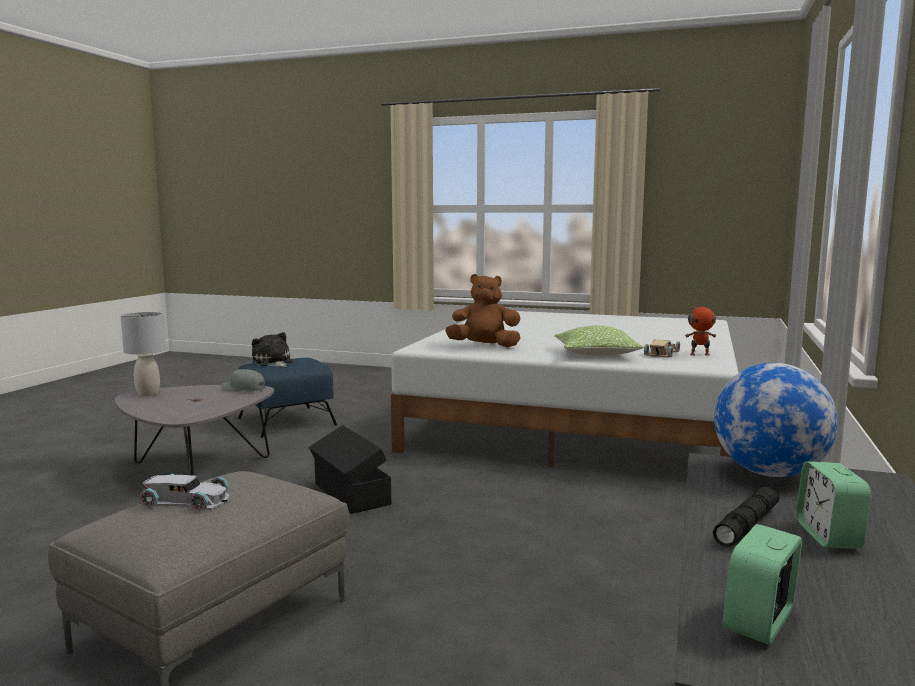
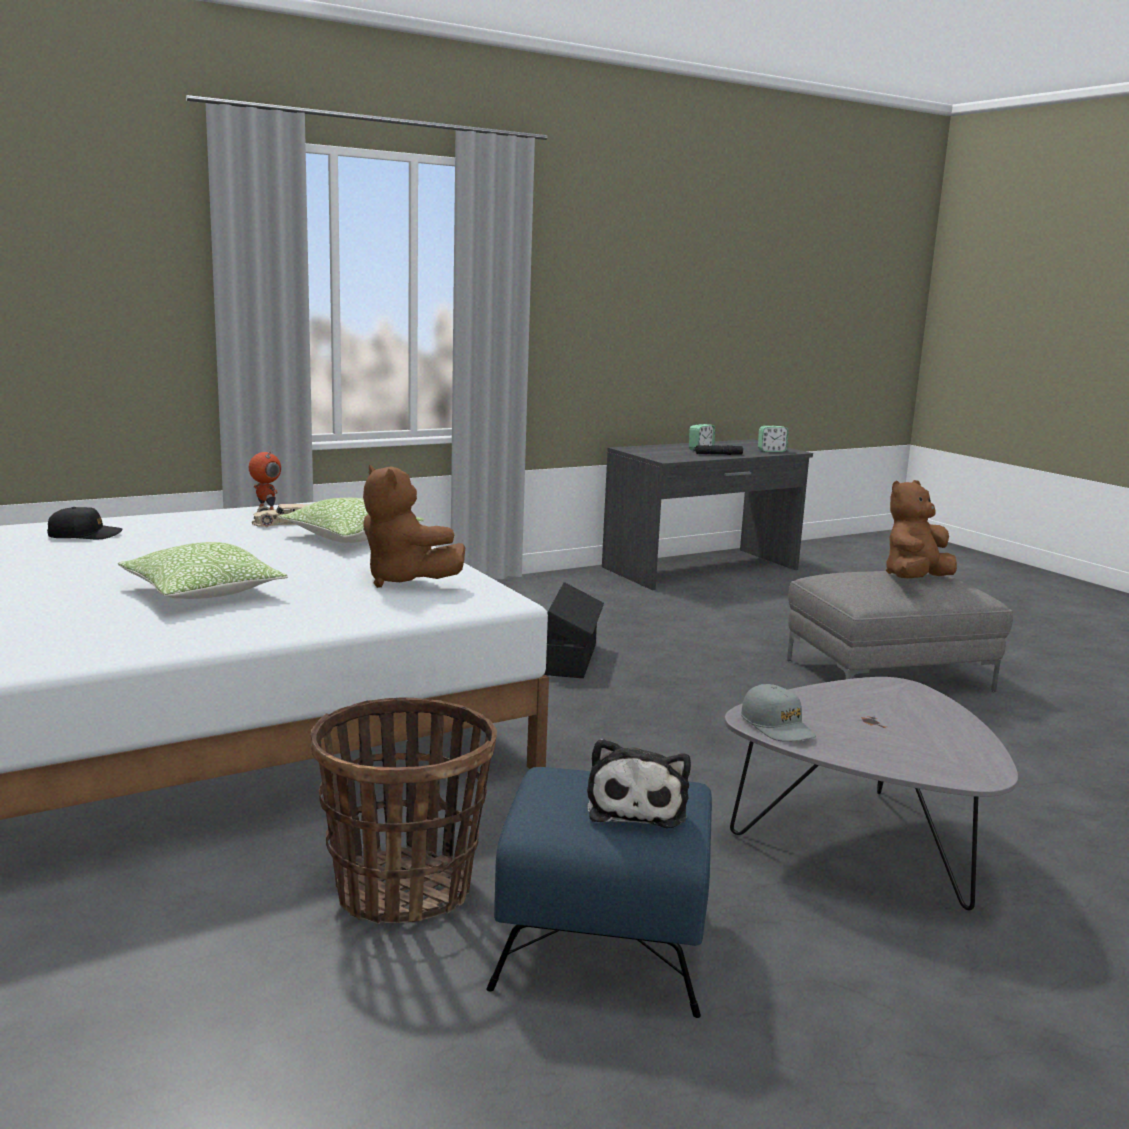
camera: 140 degrees left, 5 degrees up
grey table lamp [121,312,166,396] -> none
white toy car [139,474,230,511] -> brown plush toy [886,480,957,578]
black storage box [309,425,391,514] -> black storage box moved to [544,582,604,678]
globe [714,363,838,477] -> none
none -> black cap [47,507,123,539]
none -> pillow [118,542,288,599]
none -> basket [311,698,497,924]

